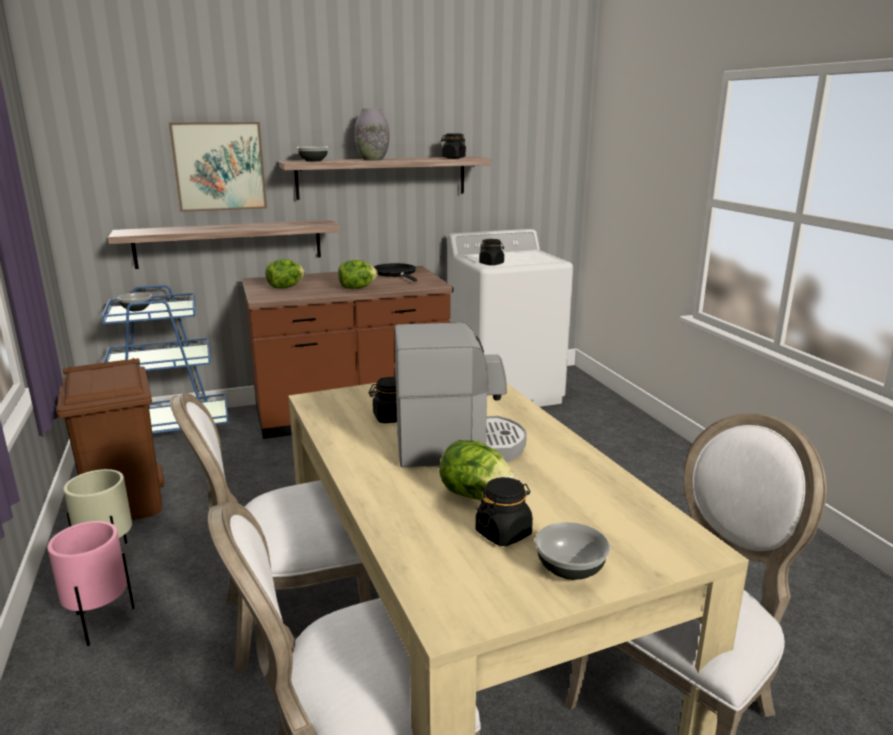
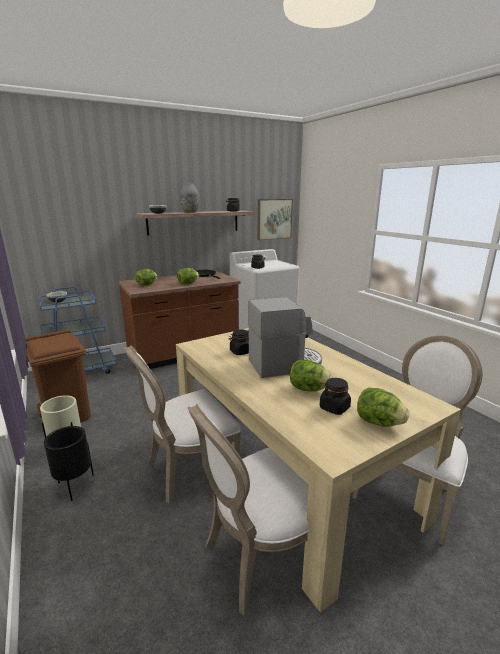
camera: 10 degrees left, 0 degrees up
pink planter [47,521,135,646] -> black planter [44,426,94,501]
shelf [108,220,340,269] -> none
picture [169,122,267,212] -> picture moved to [258,199,293,241]
bowl [535,522,610,580] -> lettuce [357,388,409,427]

